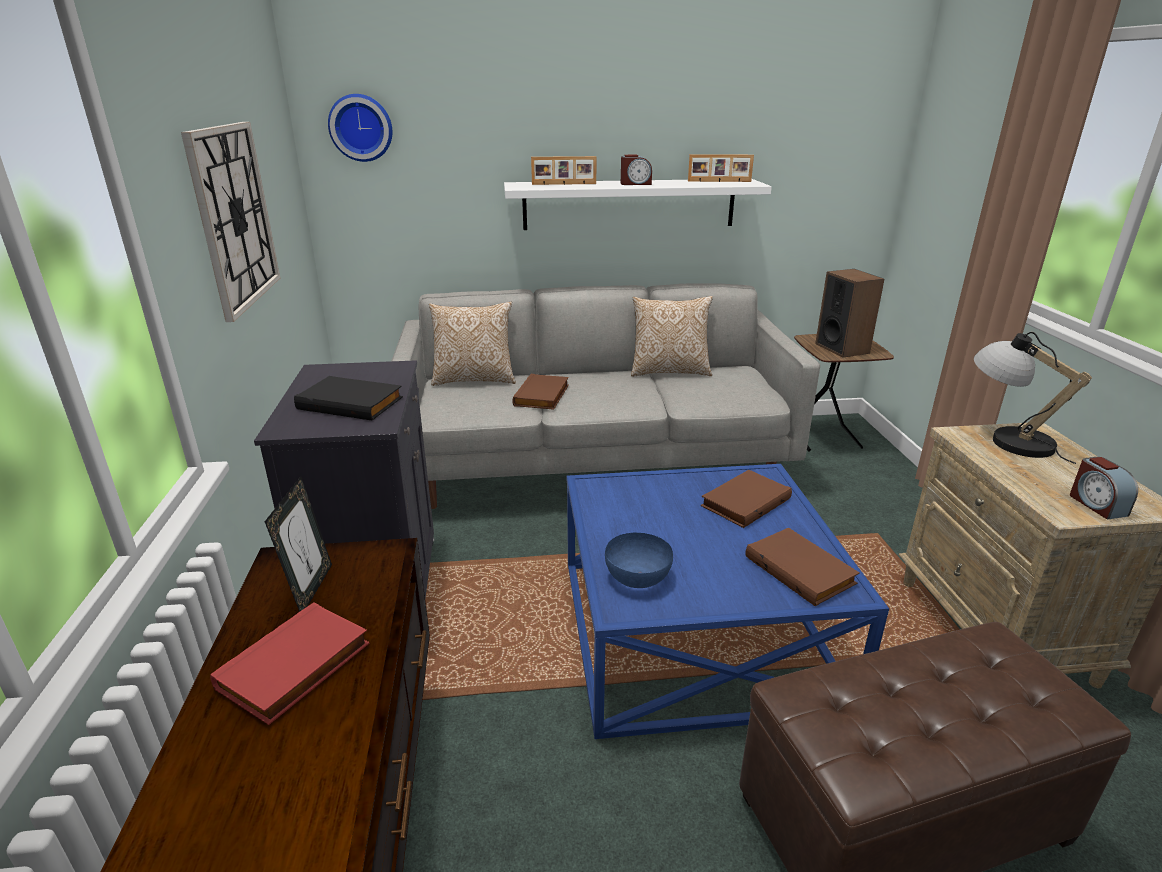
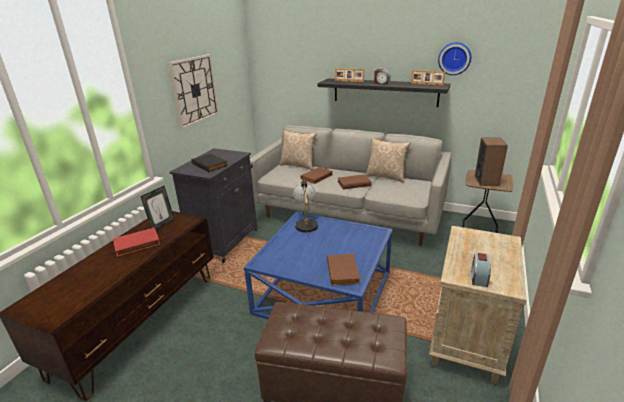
camera: 30 degrees right, 0 degrees up
wall clock [328,94,392,162] -> wall clock moved to [438,42,471,75]
white shelf [504,179,772,230] -> black shelf [318,79,451,107]
blue bowl [605,533,673,588] -> none
brown book [701,470,792,528] -> brown book moved to [337,174,371,189]
table lamp [974,332,1092,464] -> table lamp moved to [293,180,318,234]

